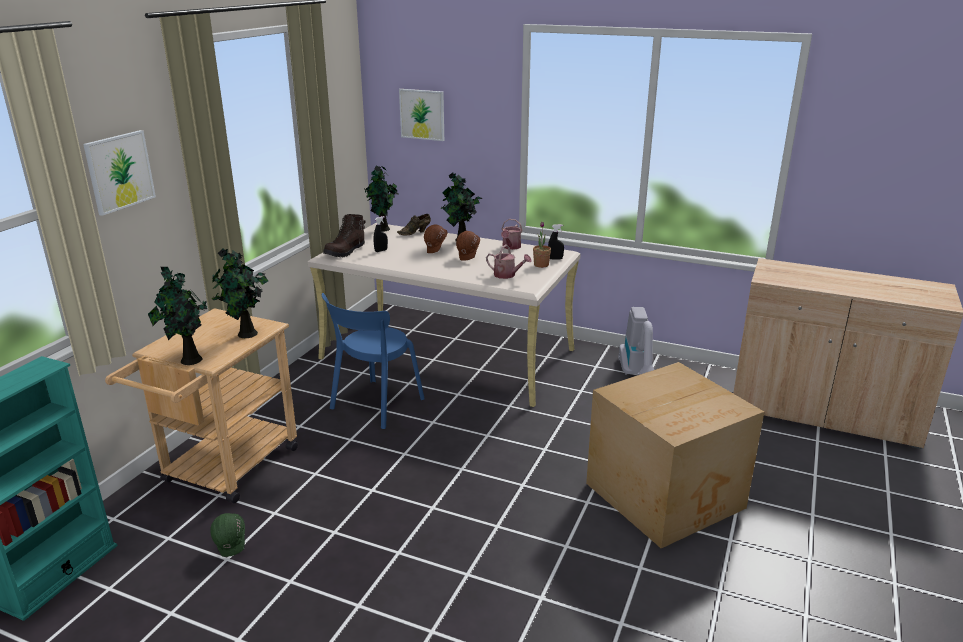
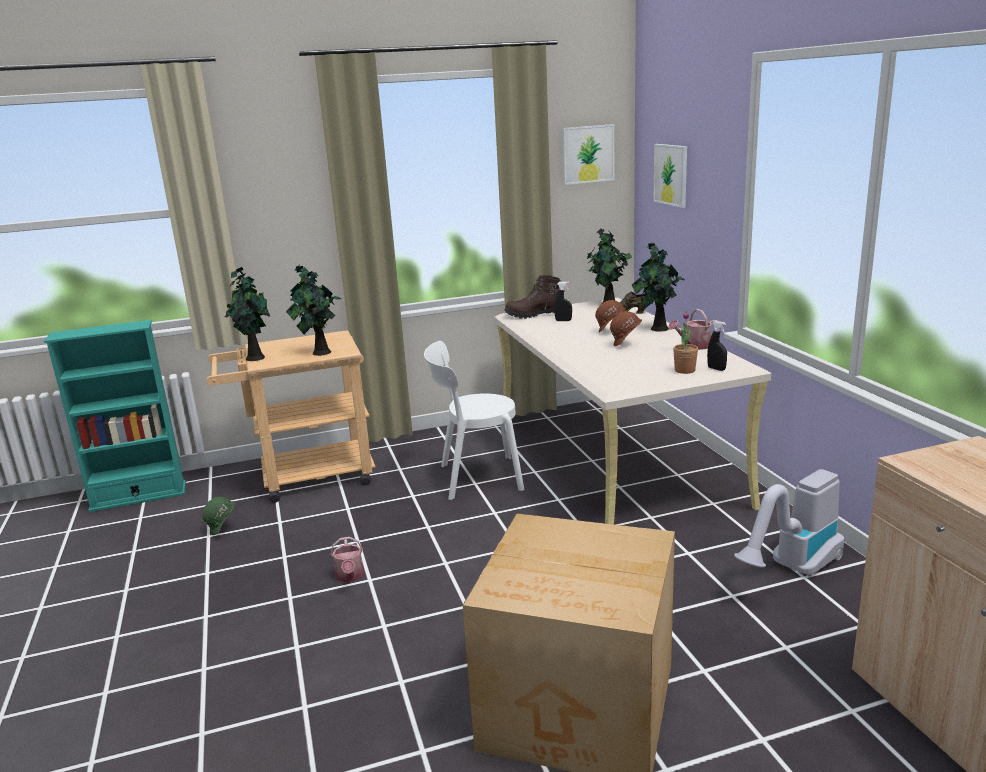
camera: 50 degrees right, 5 degrees down
picture [83,130,156,216] -> picture moved to [562,124,614,185]
blue chair [322,293,425,429] -> white chair [424,341,524,500]
watering can [486,244,532,279] -> watering can moved to [331,537,364,582]

